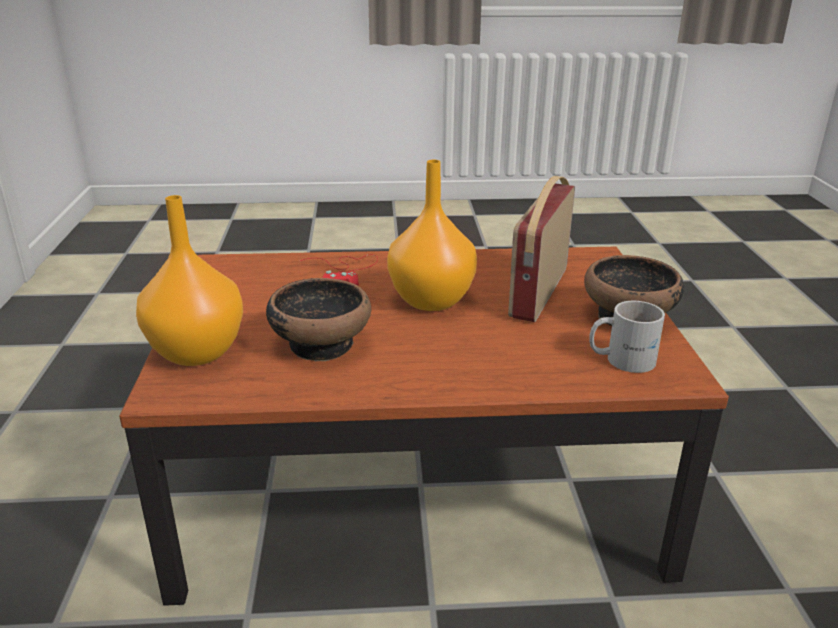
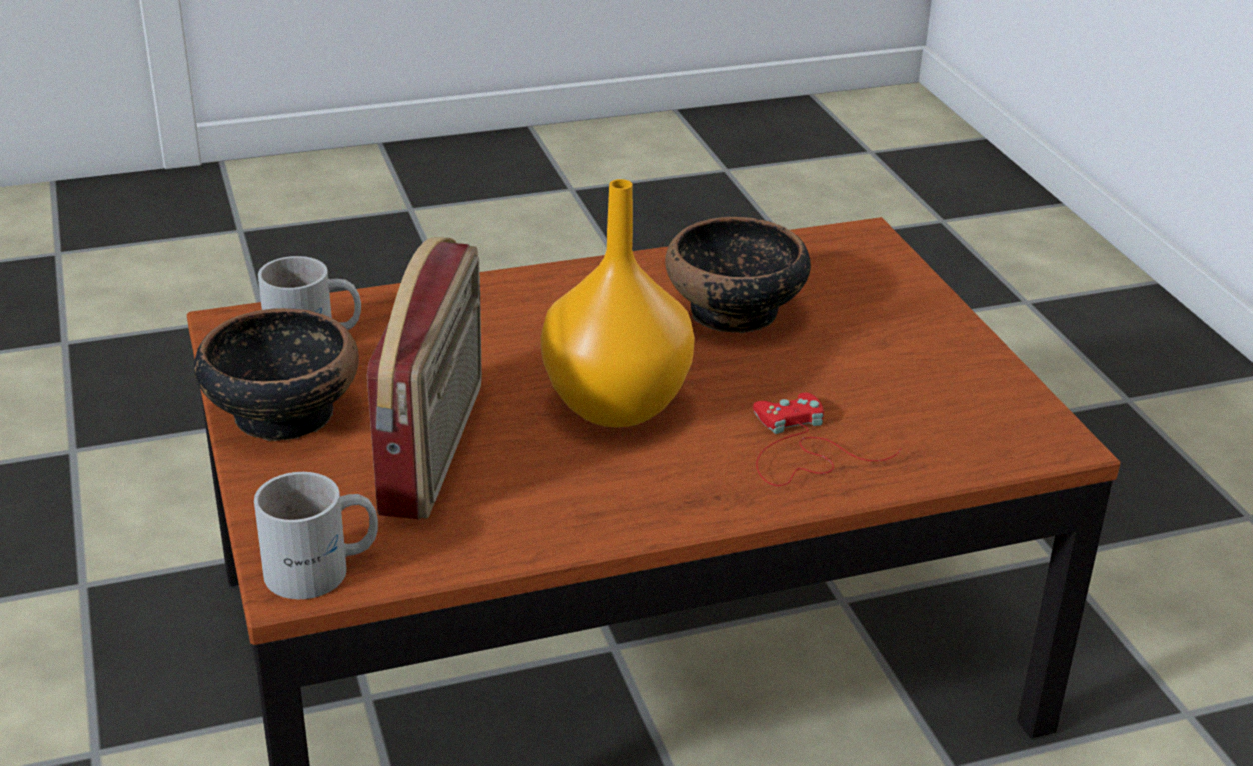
camera: 165 degrees right, 5 degrees up
orange vase [136,195,243,366] -> none
none -> white mug [254,472,378,599]

